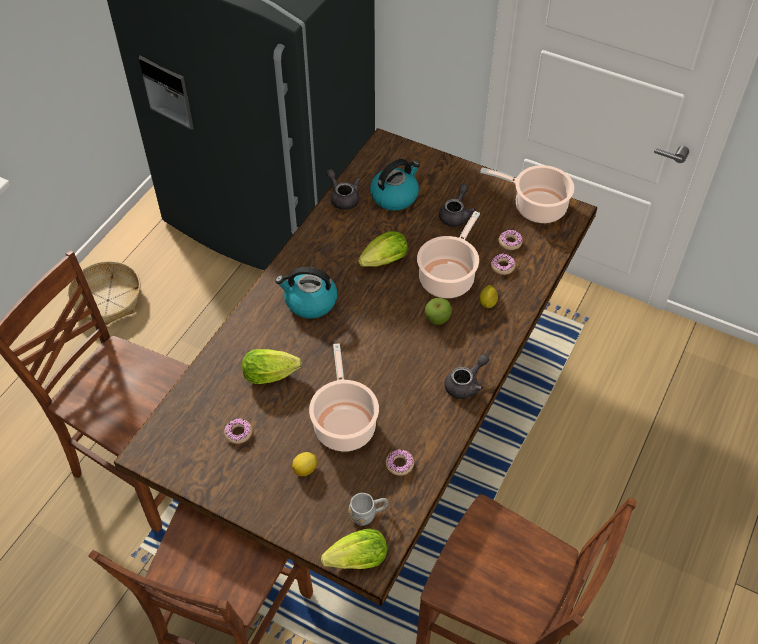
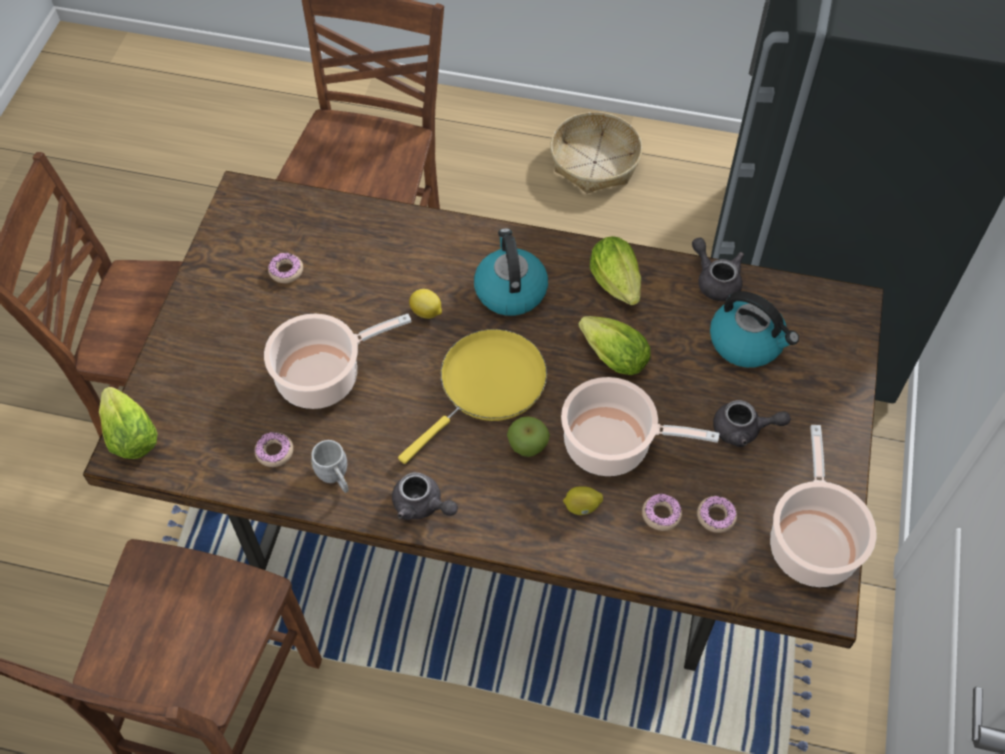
camera: 75 degrees right, 5 degrees up
lettuce [242,349,302,384] -> lettuce moved to [590,236,641,305]
lemon [292,452,317,476] -> lemon moved to [409,289,442,319]
grey teapot [326,169,360,210] -> grey teapot turned 75 degrees counterclockwise [692,238,744,301]
grey mug [348,493,389,526] -> grey mug moved to [311,440,349,493]
none -> yellow frying pan [398,329,547,464]

